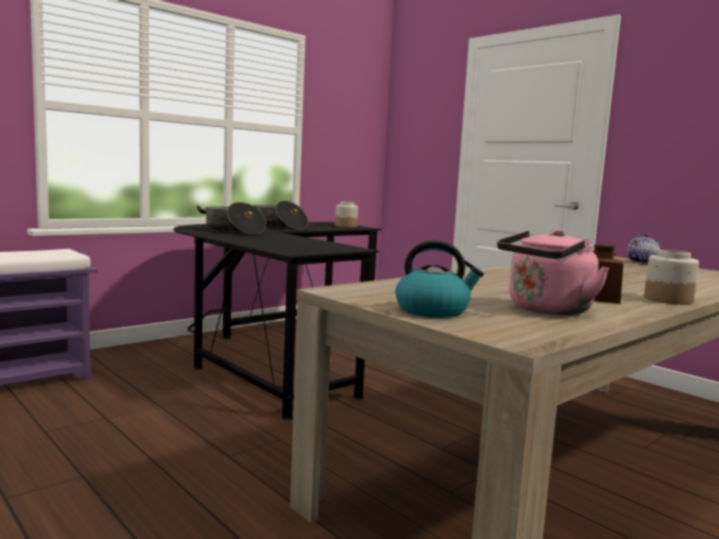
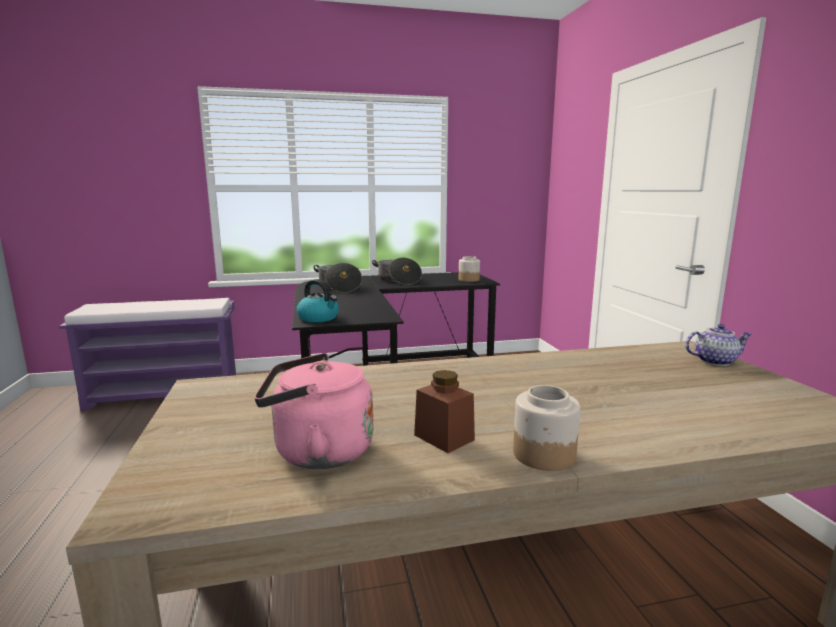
camera: 30 degrees right, 5 degrees up
kettle [396,240,484,318] -> kettle moved to [297,279,339,322]

